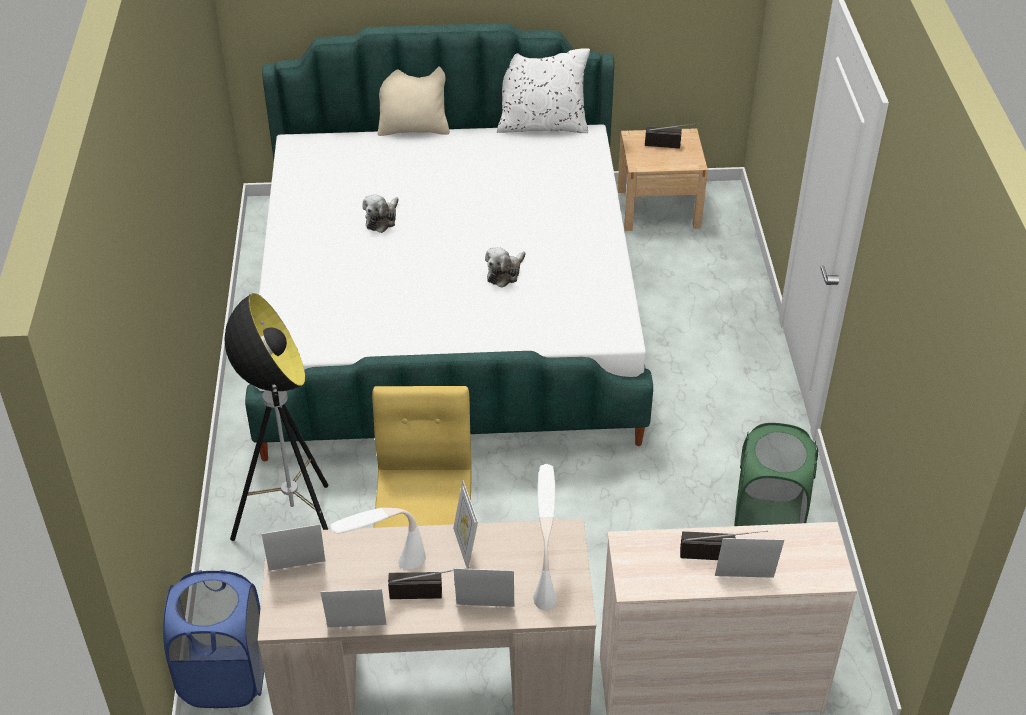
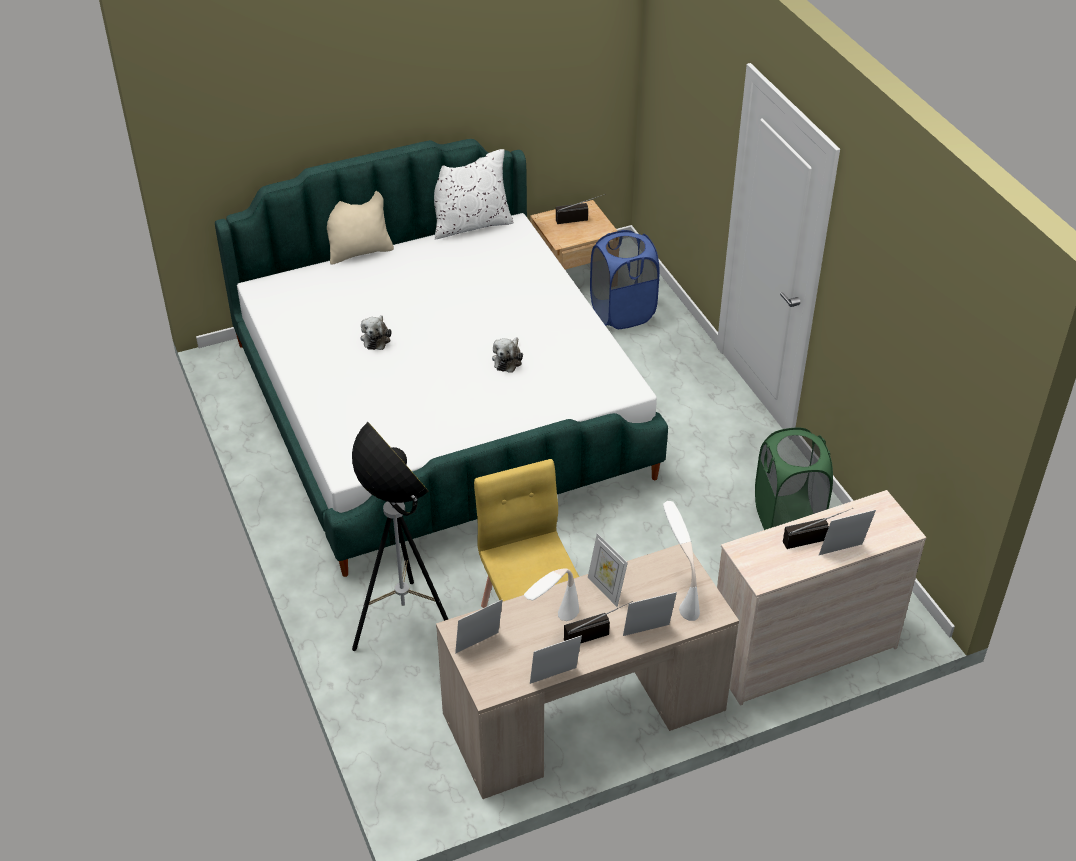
camera: 20 degrees left, 0 degrees up
blue laundry basket [163,570,264,708] -> blue laundry basket moved to [590,230,660,329]

